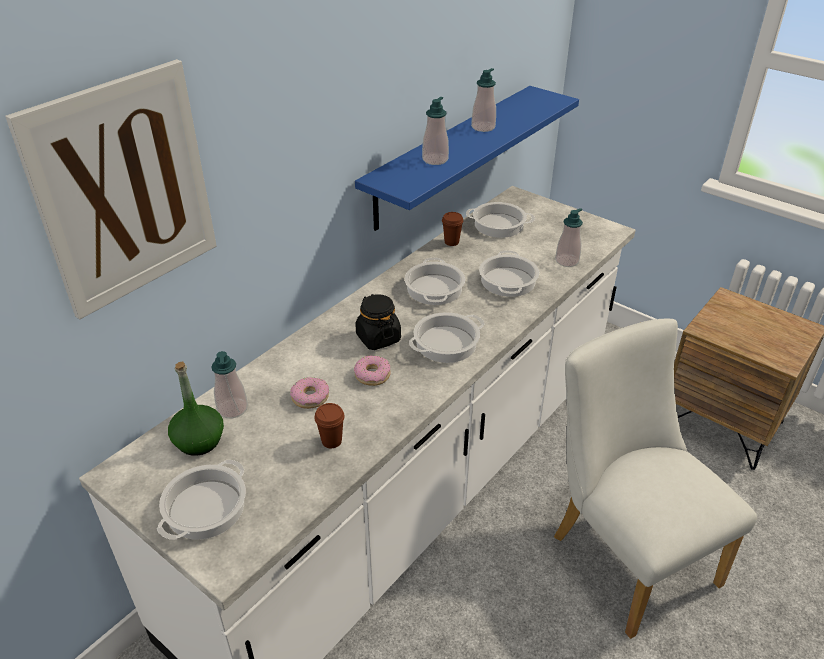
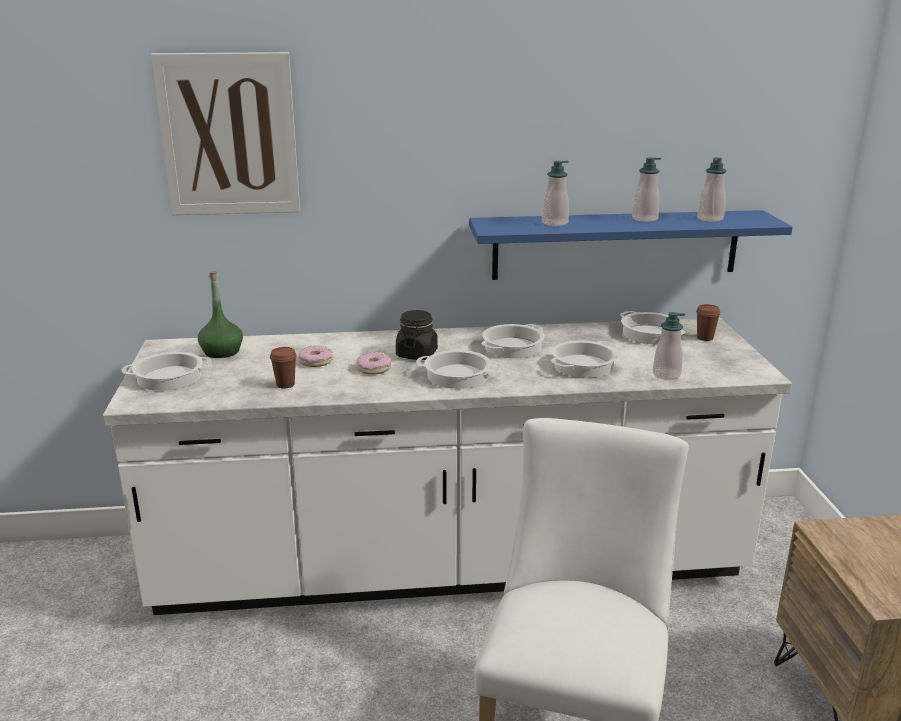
camera: 45 degrees right, 15 degrees down
soap dispenser [211,351,248,419] -> soap dispenser moved to [697,157,727,222]
brown cup [442,212,463,246] -> brown cup moved to [696,304,720,341]

